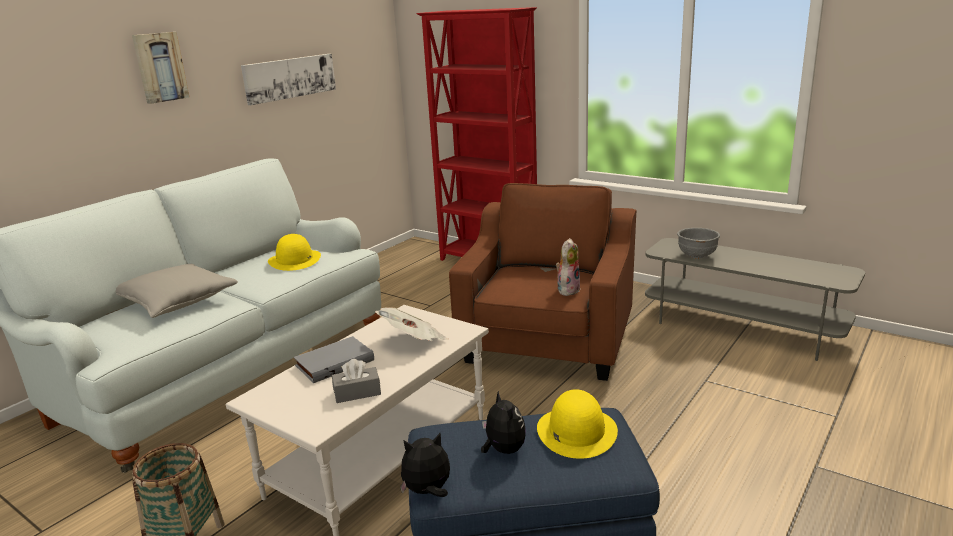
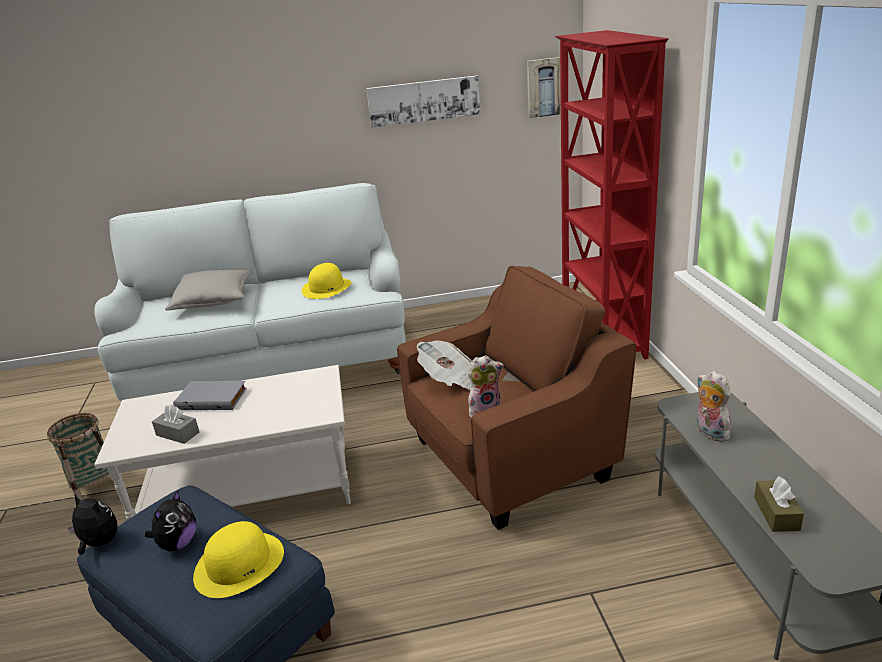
camera: 45 degrees right, 5 degrees up
picture [132,32,190,104] -> picture moved to [527,57,561,118]
newspaper [375,307,449,341] -> newspaper moved to [417,341,472,390]
grey bowl [677,228,720,259] -> plush toy [697,371,731,442]
none -> brown tissue box [754,476,804,532]

